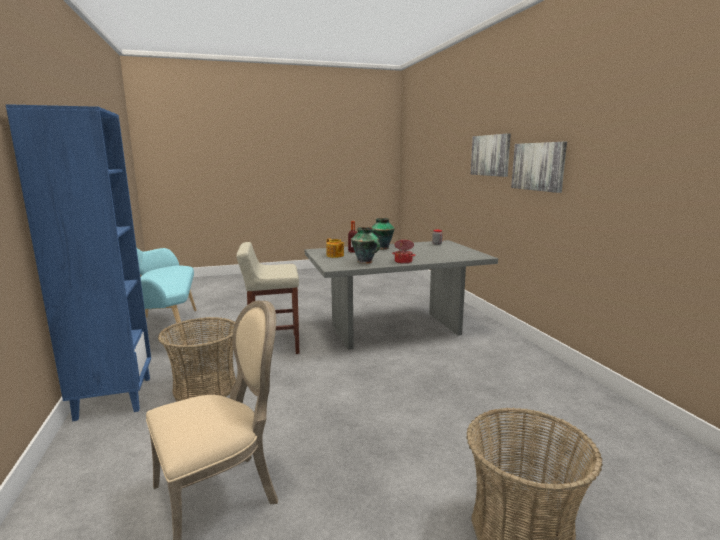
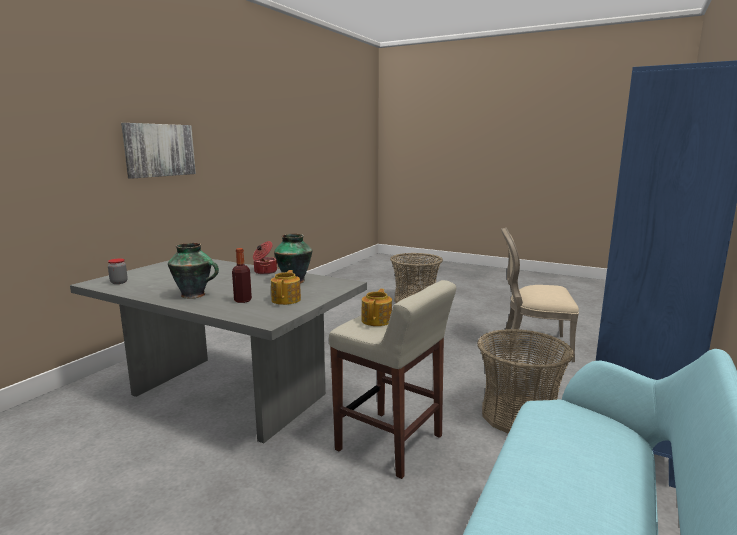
camera: 135 degrees left, 0 degrees up
picture [471,133,511,177] -> none
none -> teapot [361,289,392,326]

